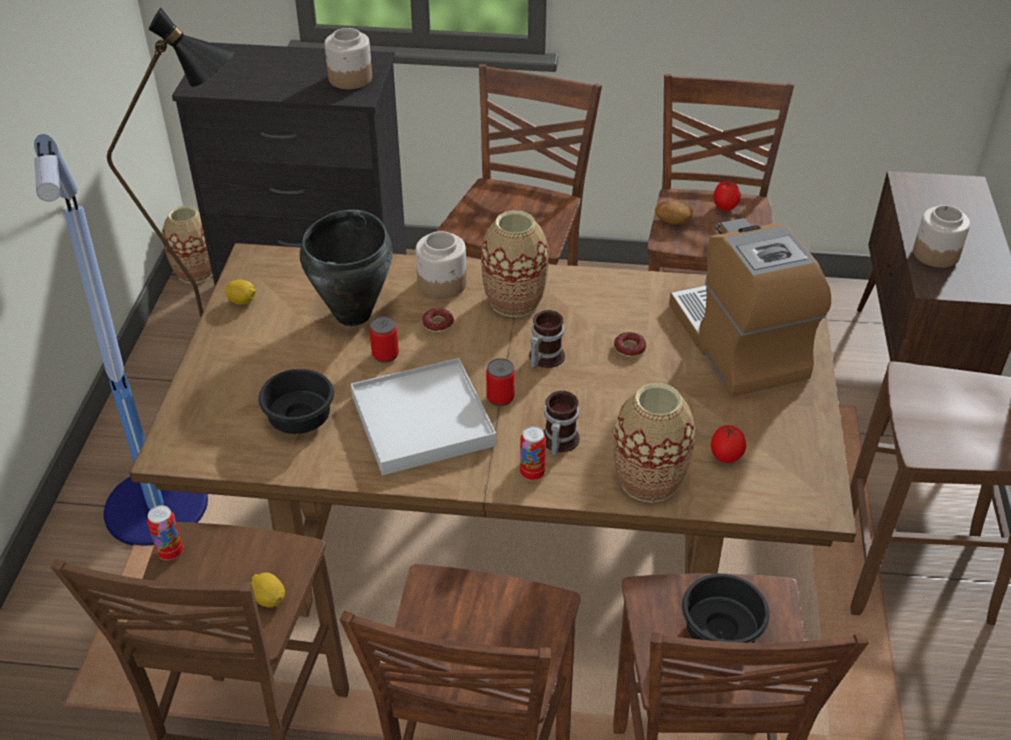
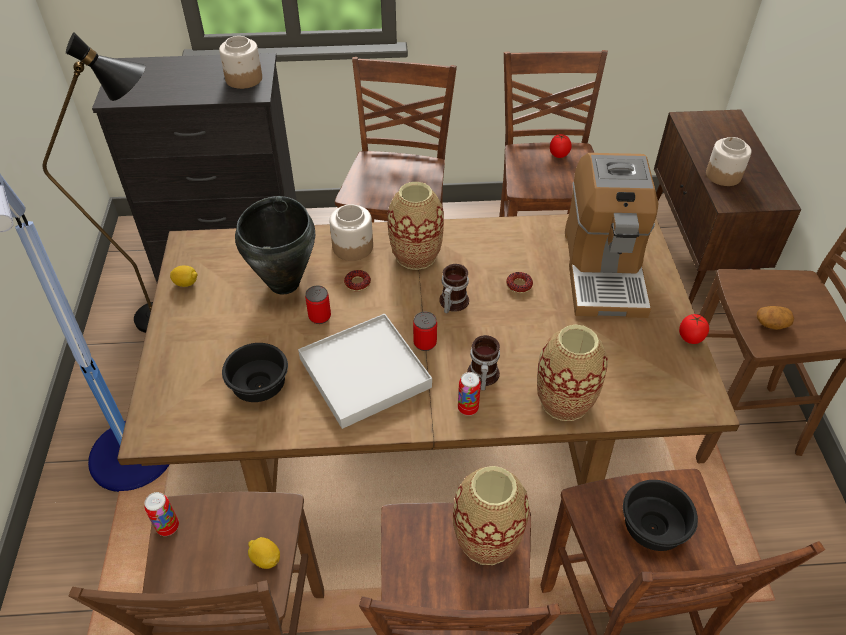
camera: 10 degrees left, 5 degrees up
vase [162,206,212,283] -> vase moved to [453,466,530,565]
potato [655,202,693,224] -> potato moved to [757,306,794,330]
coffee machine [669,218,831,397] -> coffee machine turned 150 degrees counterclockwise [565,153,659,318]
tomato [711,425,746,463] -> tomato moved to [679,314,709,344]

